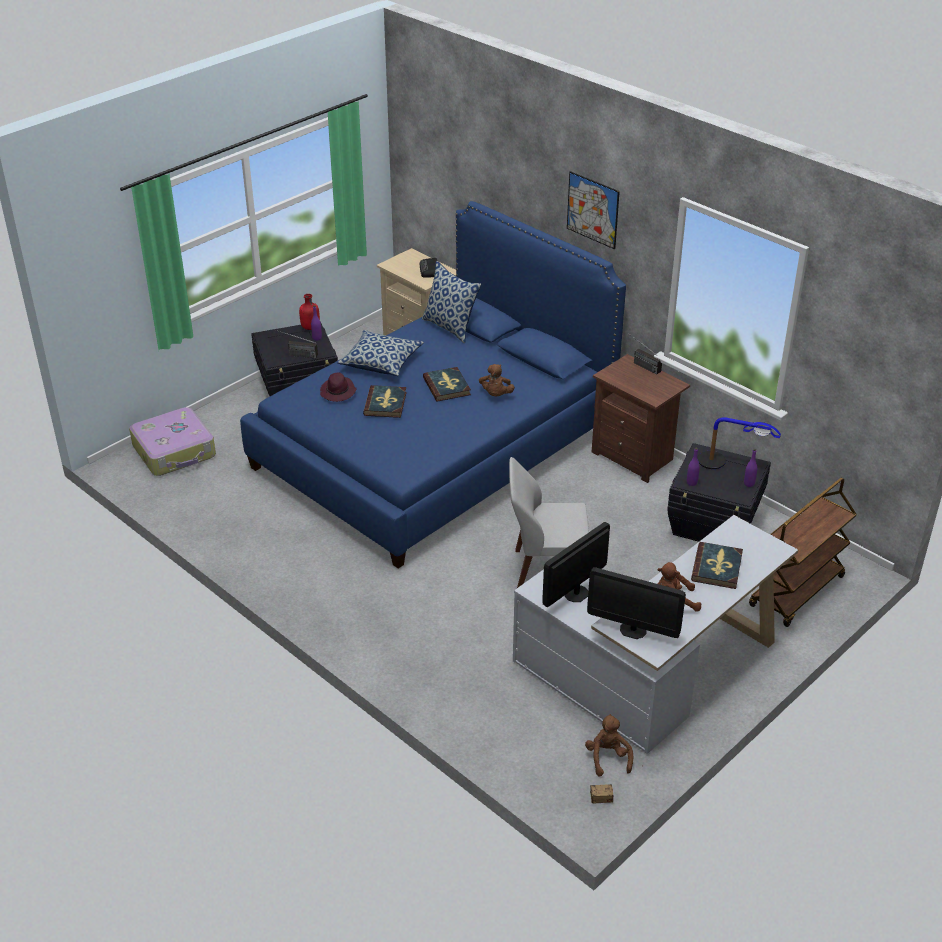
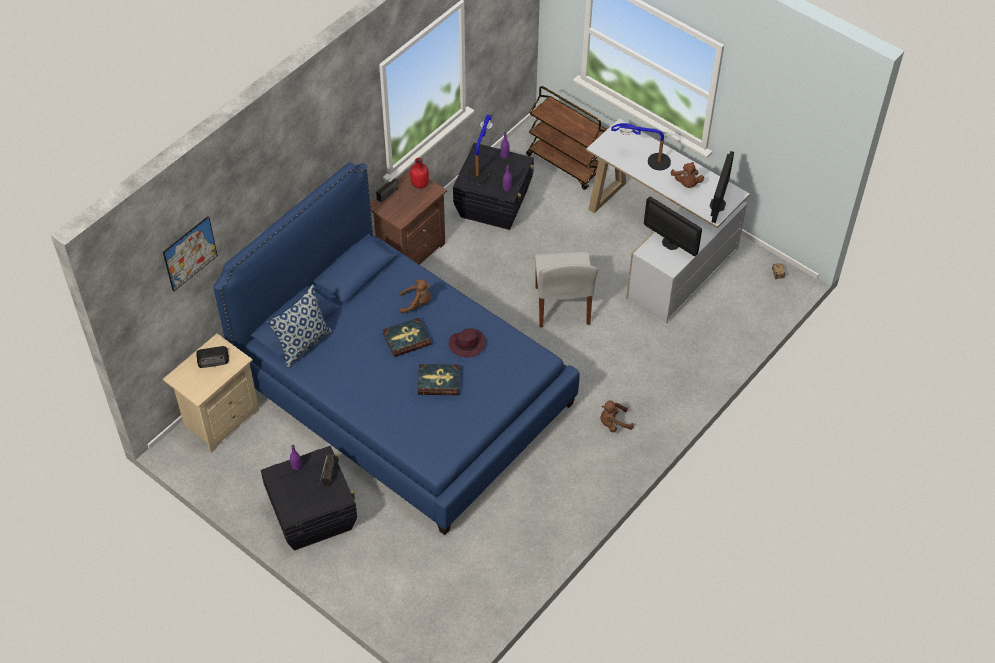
camera: 95 degrees left, 15 degrees up
suitcase [129,407,216,476] -> none
red bottle [299,294,320,330] -> red bottle moved to [410,158,429,188]
purple hat [320,372,357,402] -> purple hat moved to [448,328,486,358]
pillow [337,330,424,376] -> none
picture [567,171,620,249] -> picture moved to [163,216,218,292]
brown plush toy [585,714,633,777] -> brown plush toy moved to [600,400,634,432]
book [691,542,743,589] -> table lamp [611,123,671,170]

